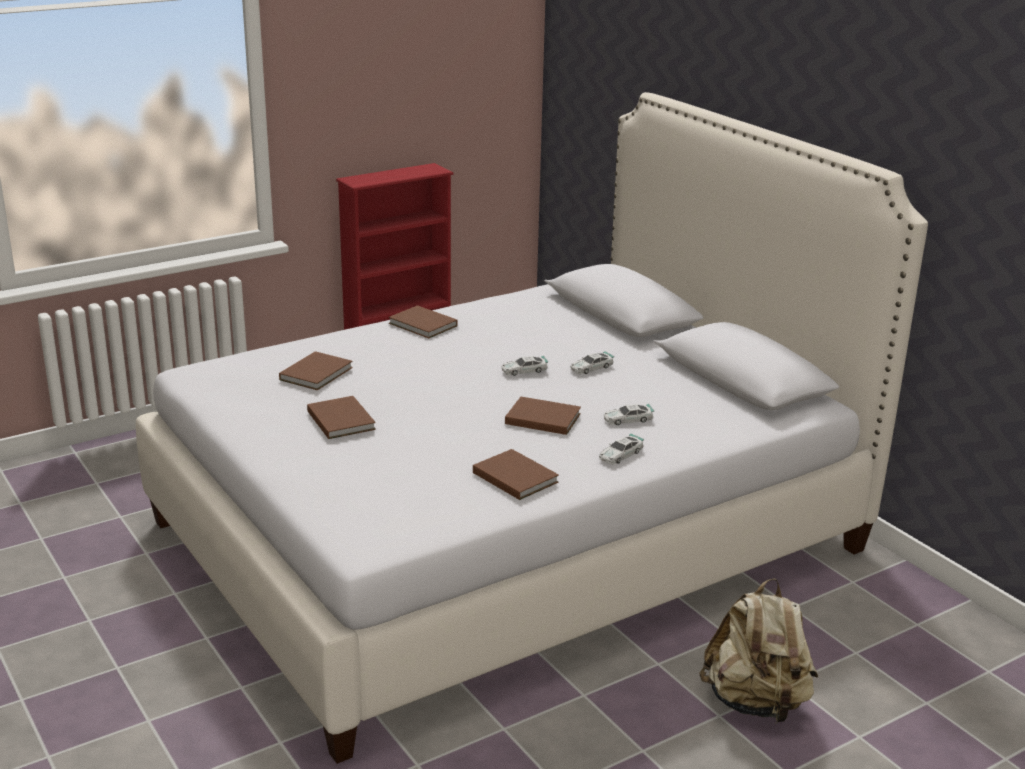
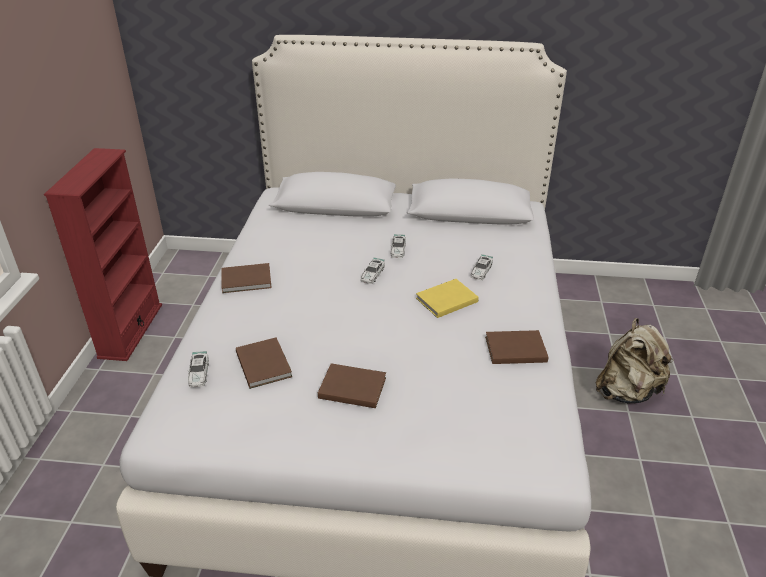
camera: 50 degrees left, 10 degrees up
brown book [505,397,581,435] -> yellow book [416,279,479,318]
toy car [599,434,644,465] -> toy car moved to [187,351,209,387]

